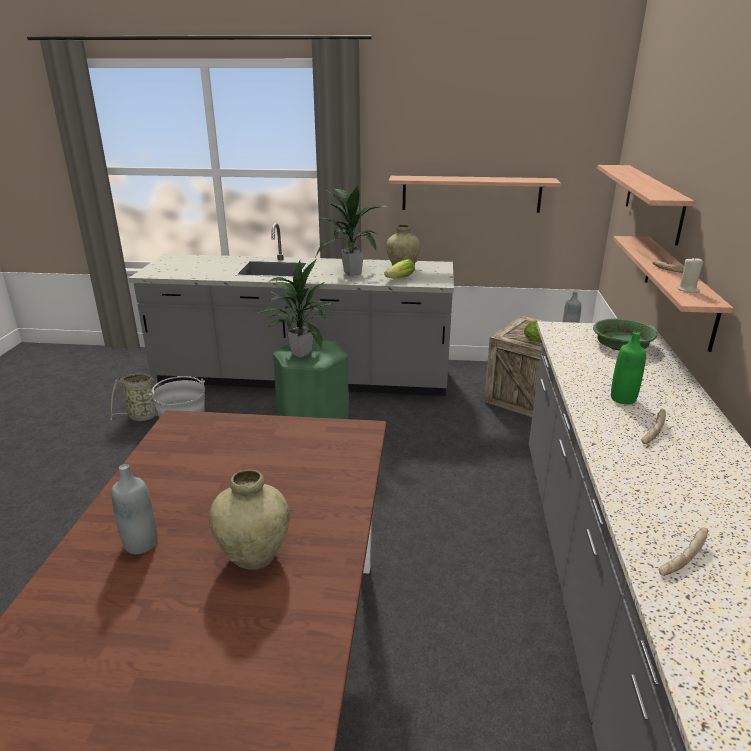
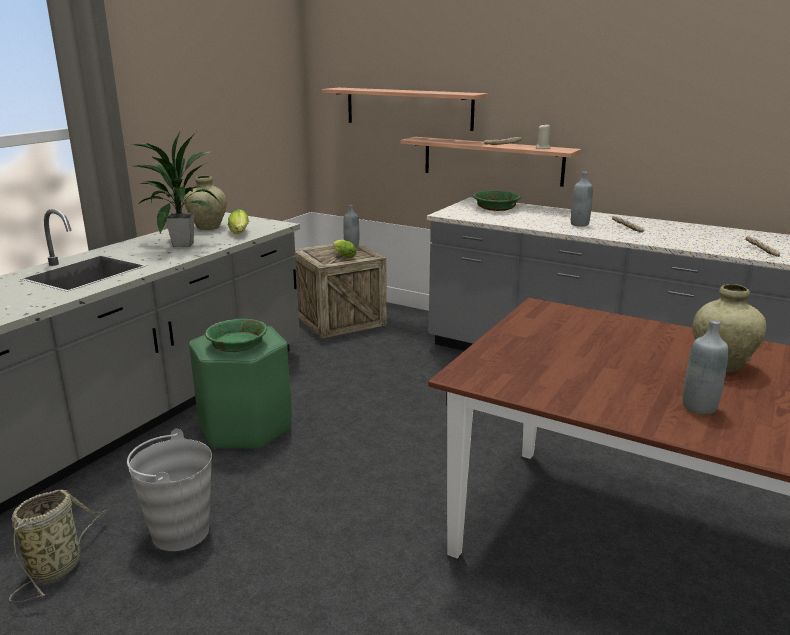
camera: 65 degrees left, 5 degrees down
potted plant [258,259,332,358] -> green bowl [205,319,267,352]
shelf [388,176,561,213] -> none
green bottle [611,332,646,404] -> grey bottle [571,172,593,227]

